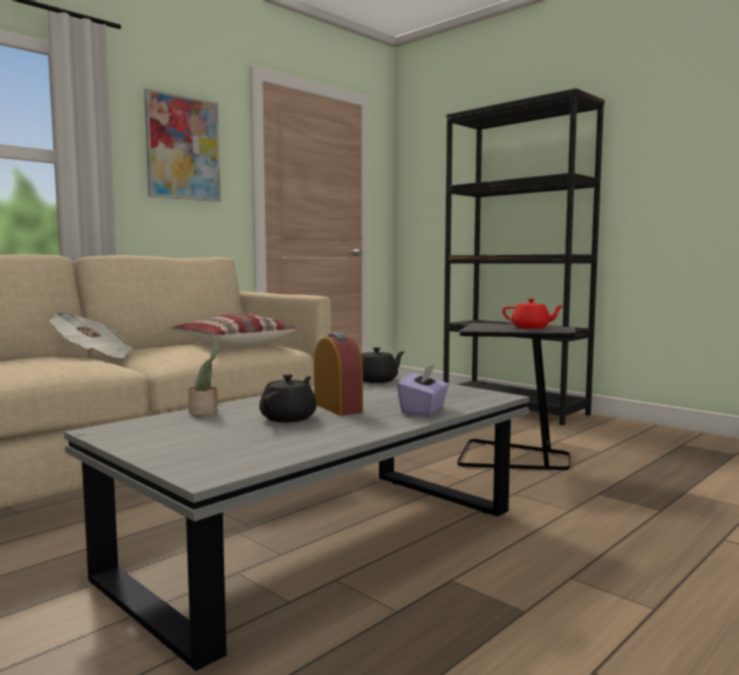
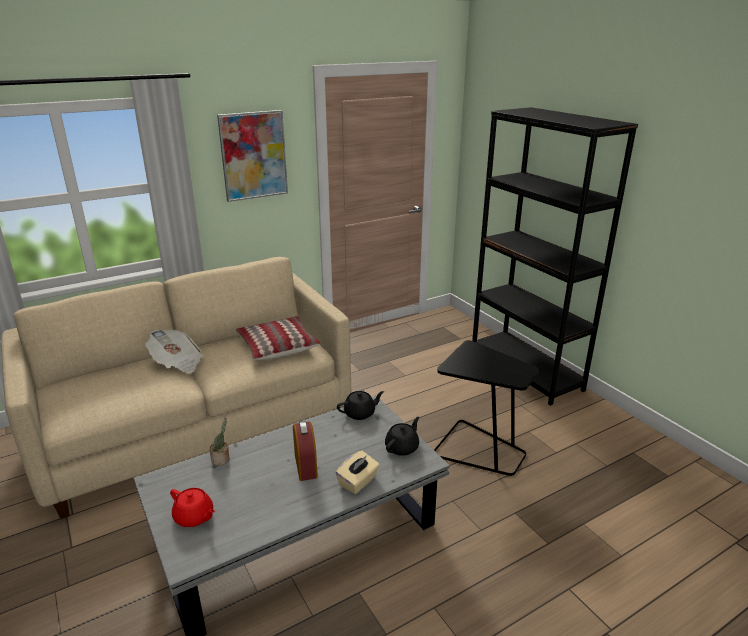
camera: 15 degrees right, 20 degrees up
black teapot [259,374,317,423] -> black teapot moved to [385,417,419,456]
purple tissue box [397,364,449,416] -> beige tissue box [336,450,380,494]
red teapot [502,298,565,329] -> red teapot moved to [170,488,215,527]

